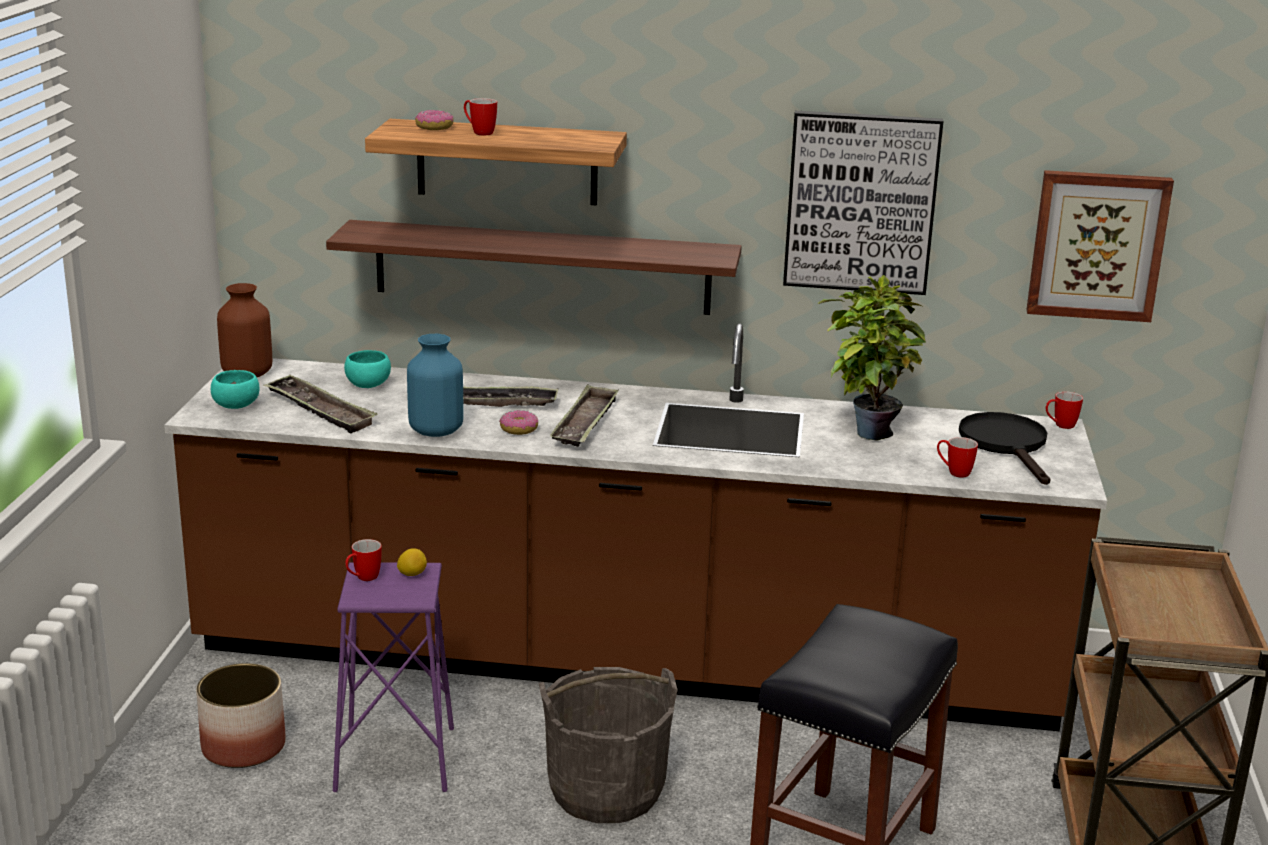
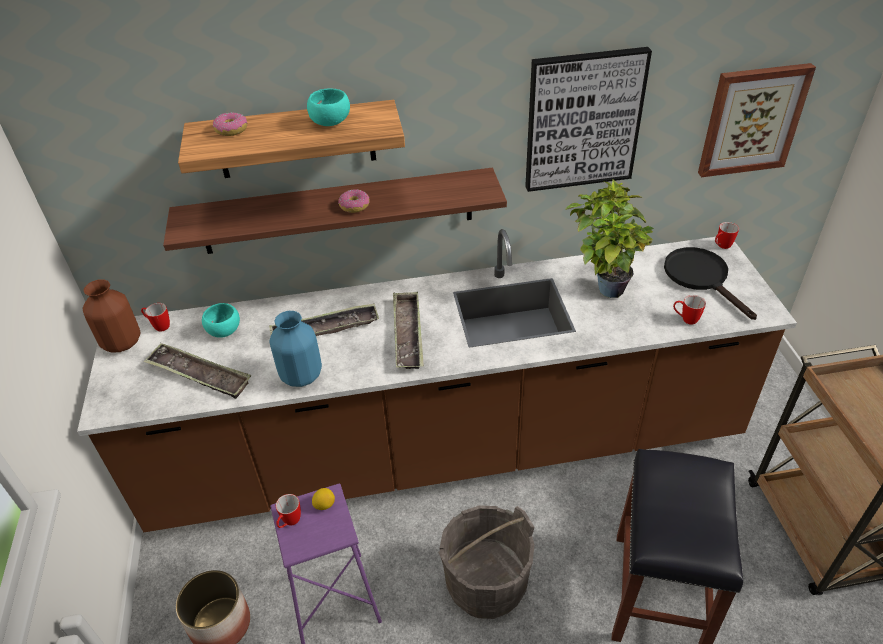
camera: 15 degrees left, 20 degrees up
turquoise bowl [211,370,259,409] -> turquoise bowl moved to [307,88,350,126]
mug [464,98,497,135] -> mug moved to [141,303,170,332]
donut [499,410,538,435] -> donut moved to [338,189,369,213]

